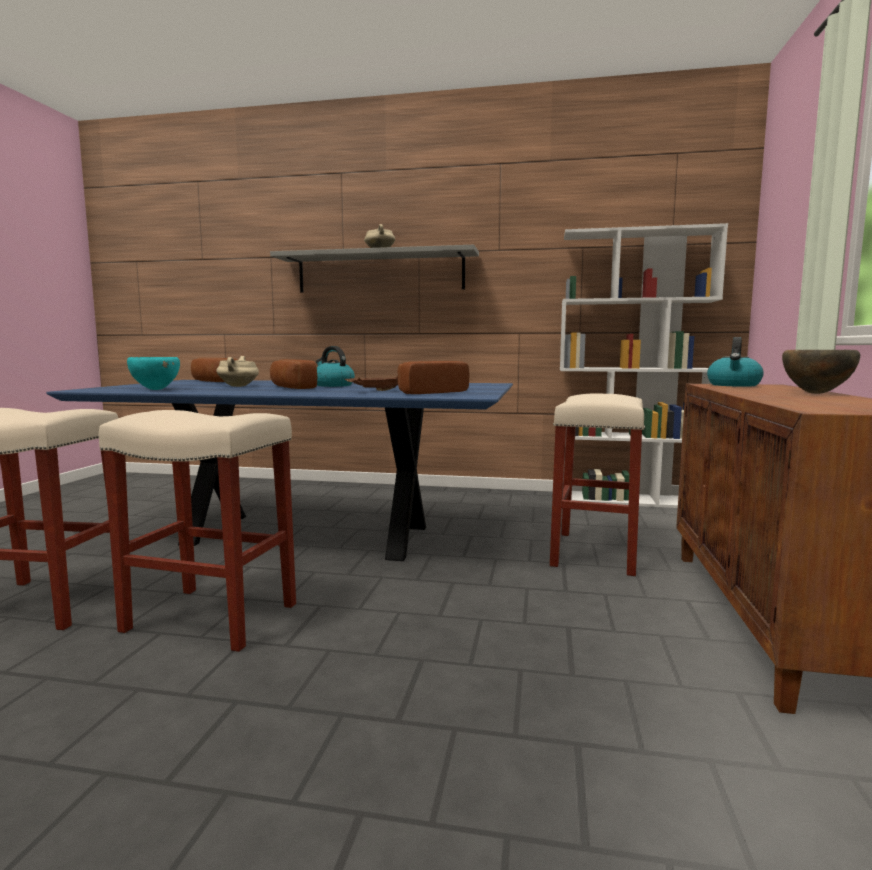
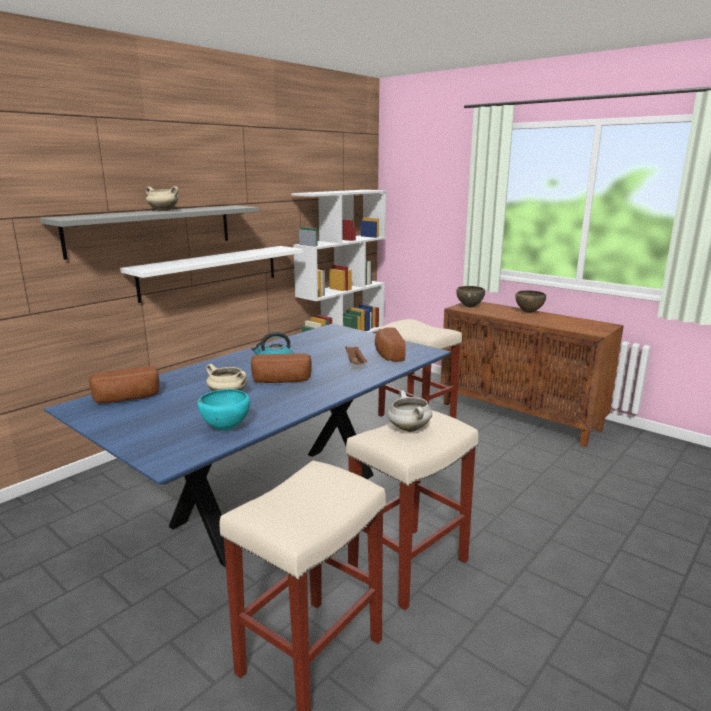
camera: 60 degrees left, 10 degrees up
kettle [707,337,764,387] -> brown bowl [456,286,485,307]
none -> white shelf [120,246,303,303]
none -> white cooking pot [387,390,432,432]

